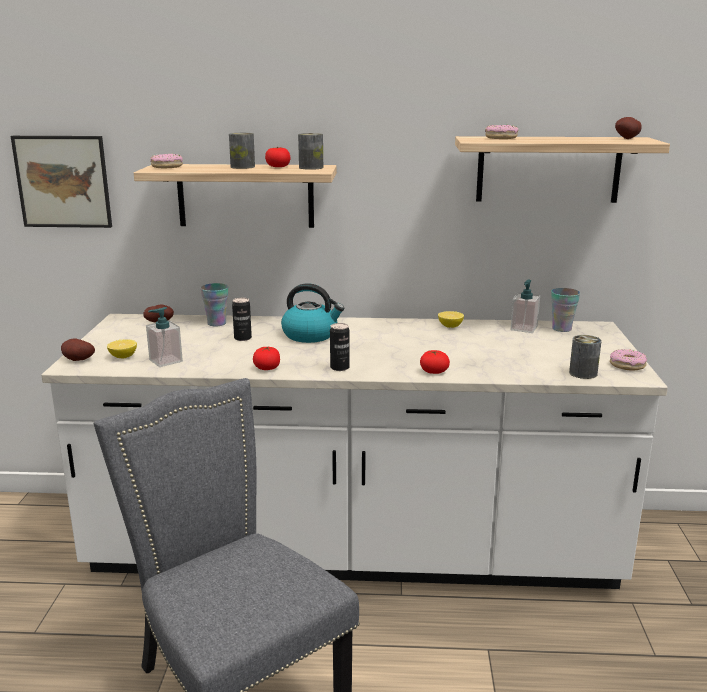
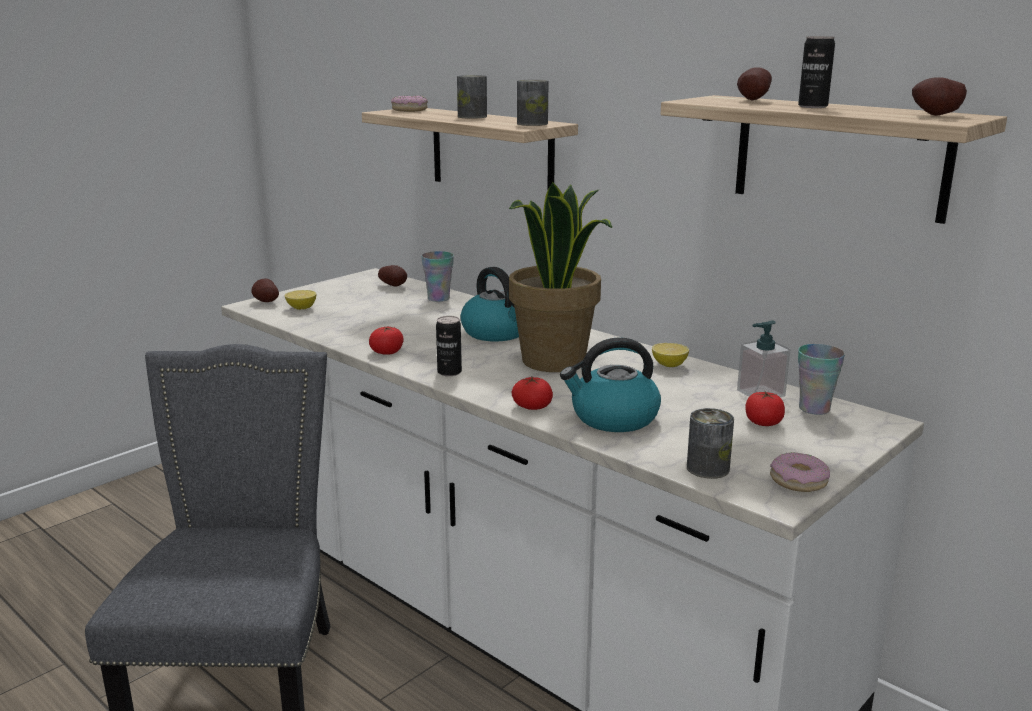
camera: 40 degrees right, 0 degrees up
picture [11,136,112,228] -> none
soap dispenser [146,307,183,367] -> none
can [232,298,252,341] -> can moved to [798,36,835,108]
tomato [265,147,290,167] -> tomato moved to [745,392,785,426]
donut [485,125,518,139] -> potato [737,67,772,101]
none -> potted plant [509,182,612,372]
none -> kettle [560,338,661,432]

